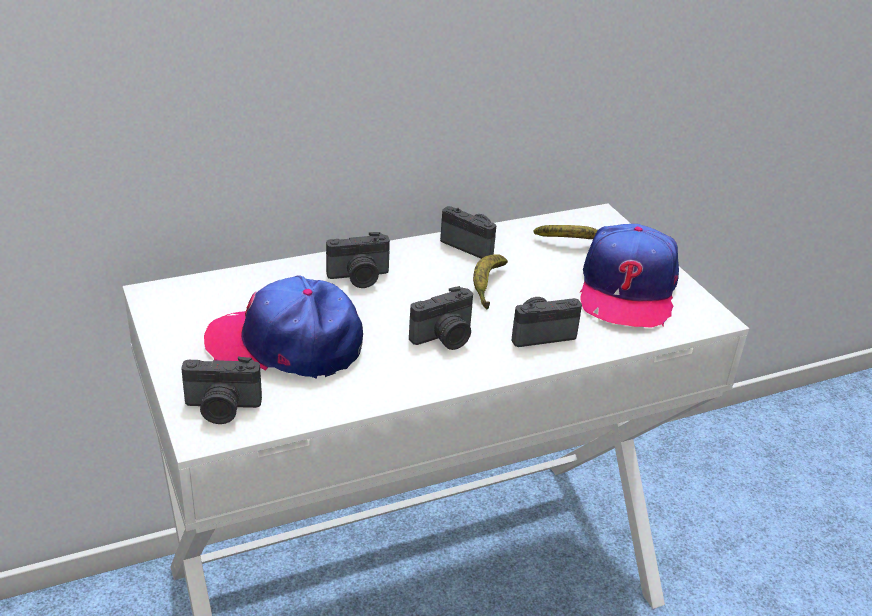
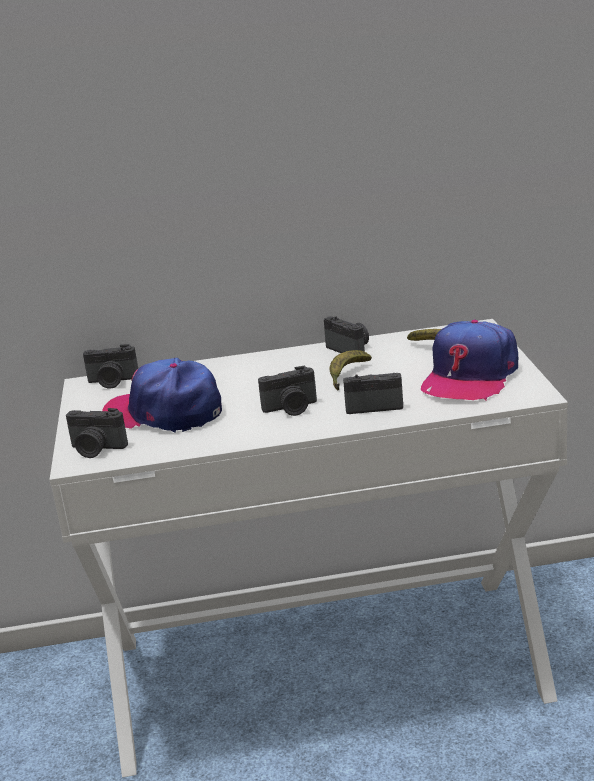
camera: 20 degrees right, 10 degrees down
camera [326,232,390,288] -> camera moved to [83,344,138,389]

